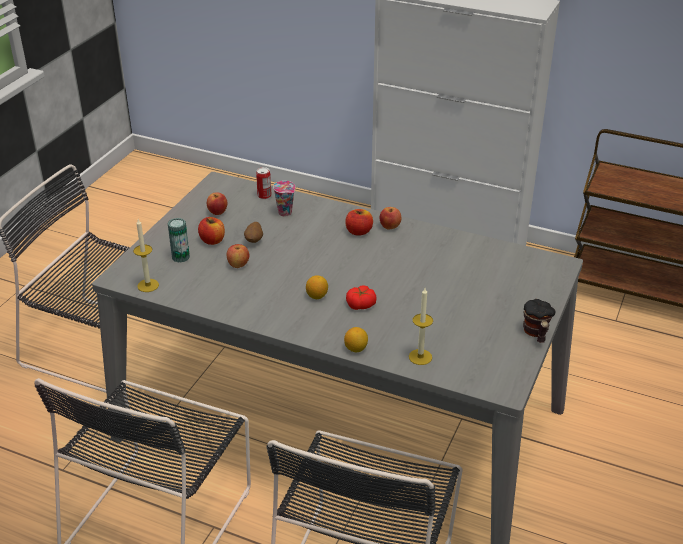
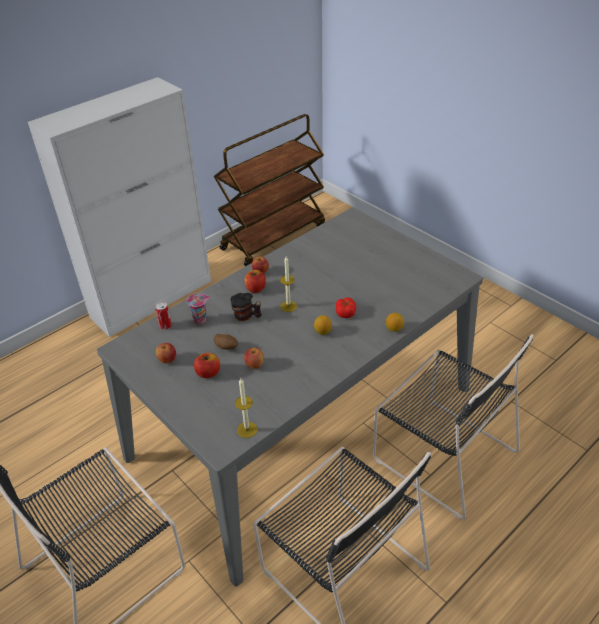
camera: 65 degrees left, 5 degrees up
can [168,218,190,263] -> none
candle [409,288,433,365] -> candle moved to [280,256,297,312]
mug [523,299,556,343] -> mug moved to [230,293,262,321]

